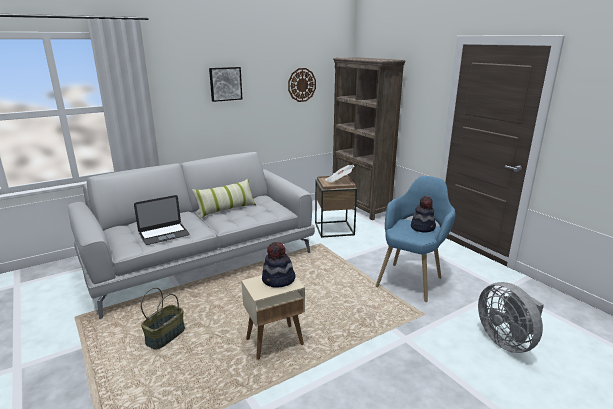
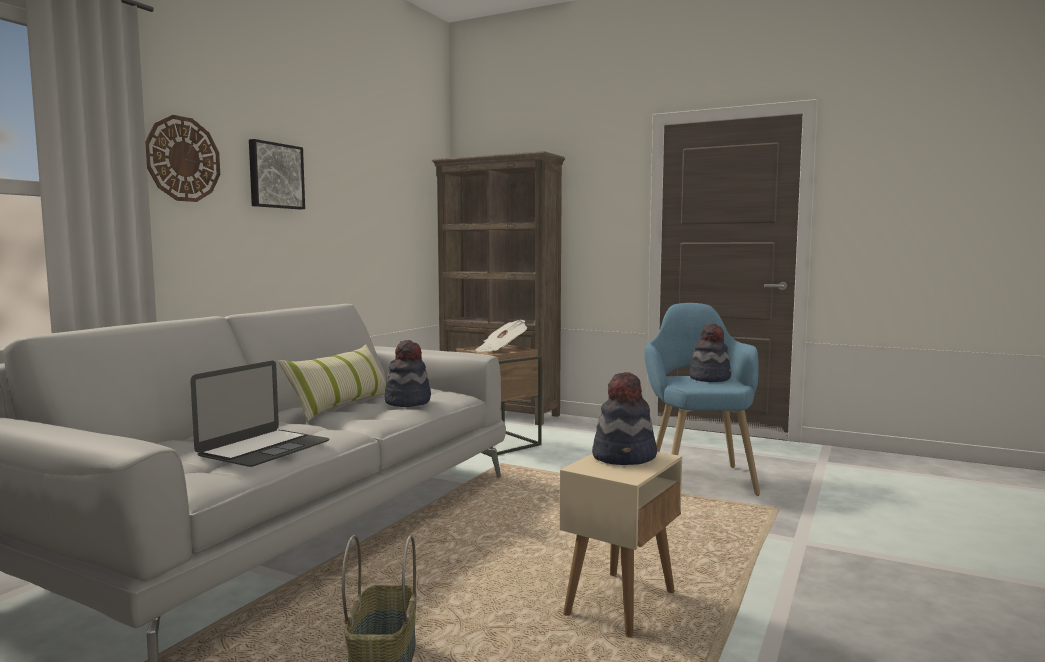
camera: 30 degrees left, 15 degrees down
wall clock [288,68,316,102] -> wall clock moved to [145,115,220,202]
grey fan [478,282,544,353] -> none
none -> hat [384,340,431,407]

